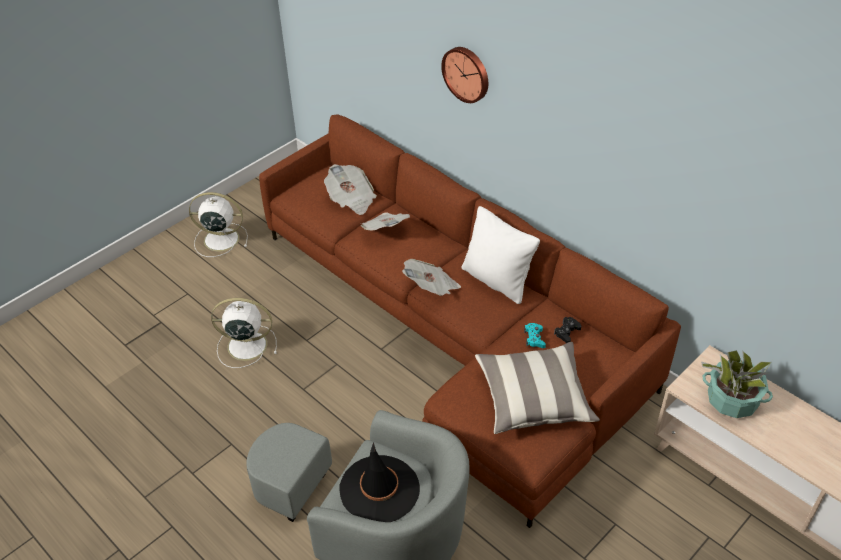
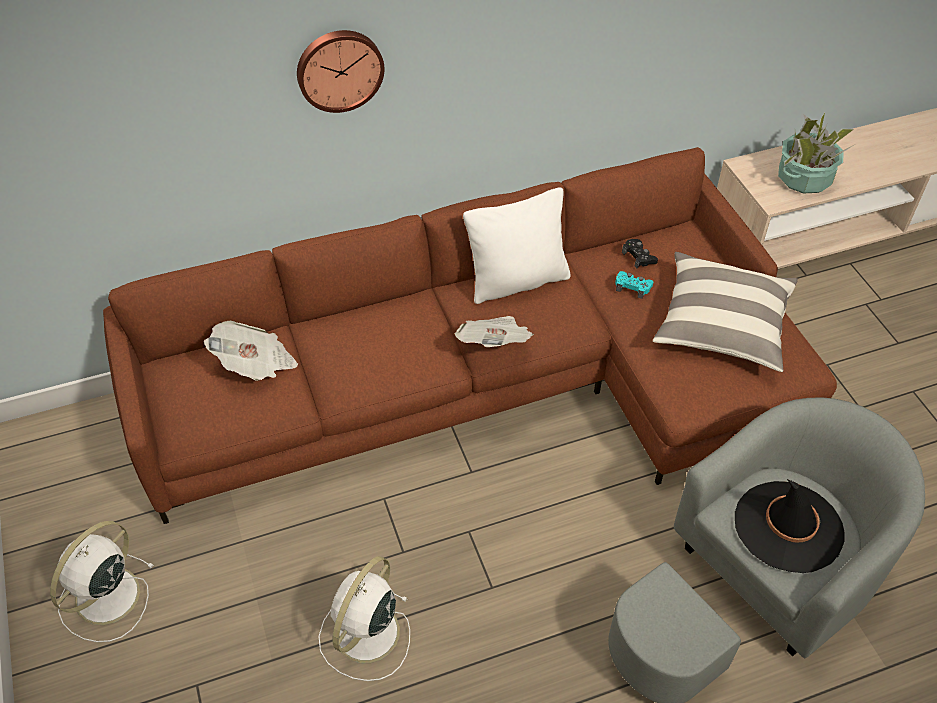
camera: 65 degrees left, 5 degrees up
newspaper [361,212,410,230] -> none

